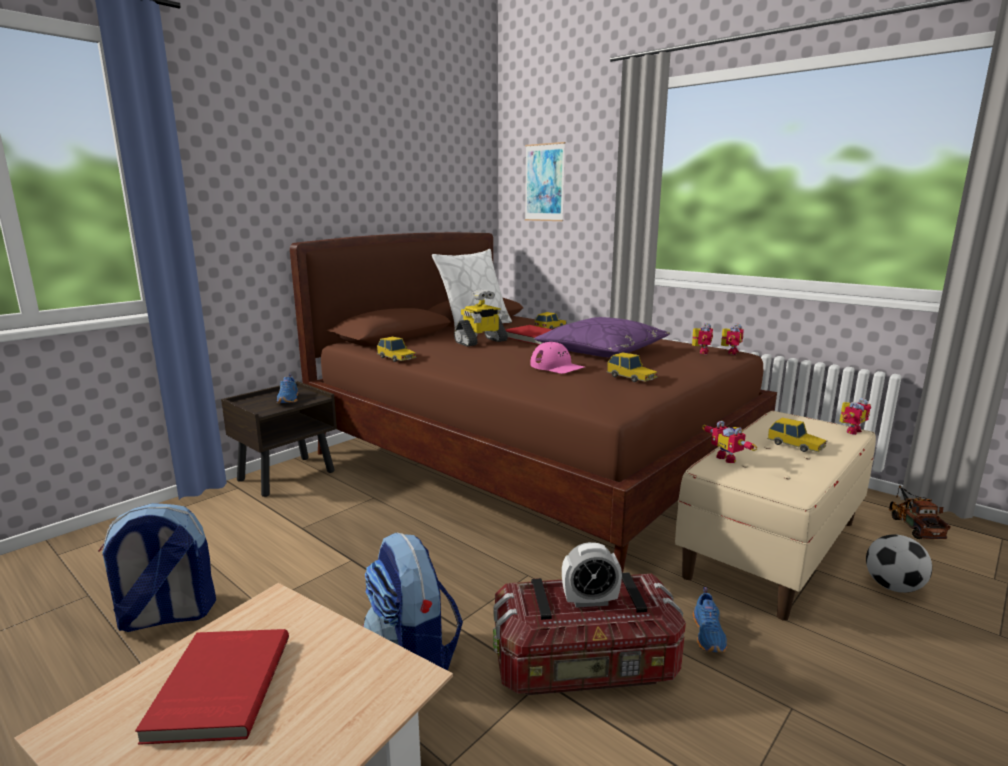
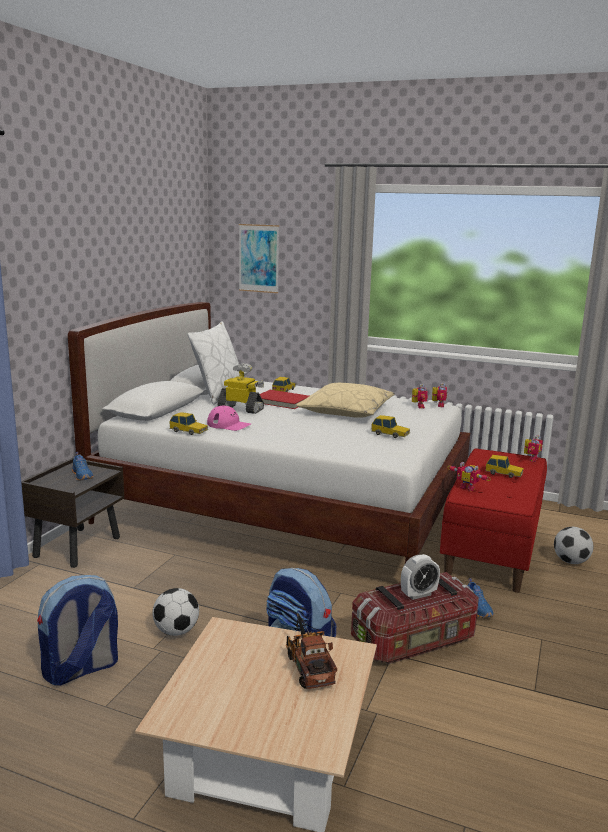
camera: 20 degrees left, 0 degrees up
red book [135,629,289,745] -> none
brown bed [290,232,777,573] -> white bed [68,302,470,563]
toy robot [454,290,508,346] -> toy robot turned 105 degrees counterclockwise [217,363,264,414]
pink cap [530,342,584,374] -> pink cap moved to [207,406,251,431]
purple pillow [534,317,670,357] -> beige pillow [296,383,395,418]
beige bench [675,411,876,621] -> red bench [440,448,547,593]
toy truck [889,486,951,539] -> toy truck moved to [286,613,337,689]
none -> football [153,588,199,636]

